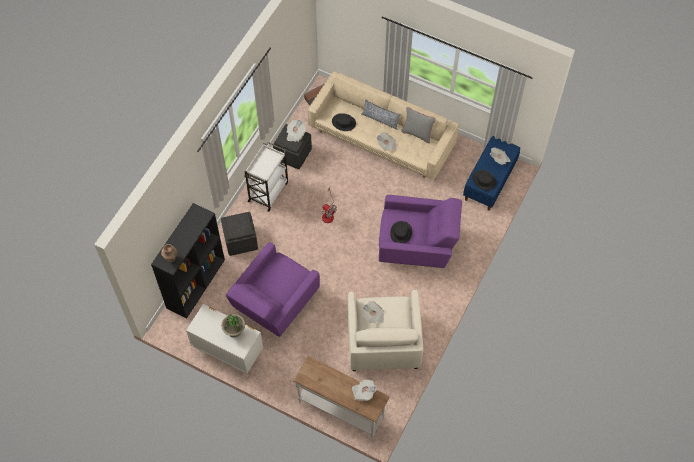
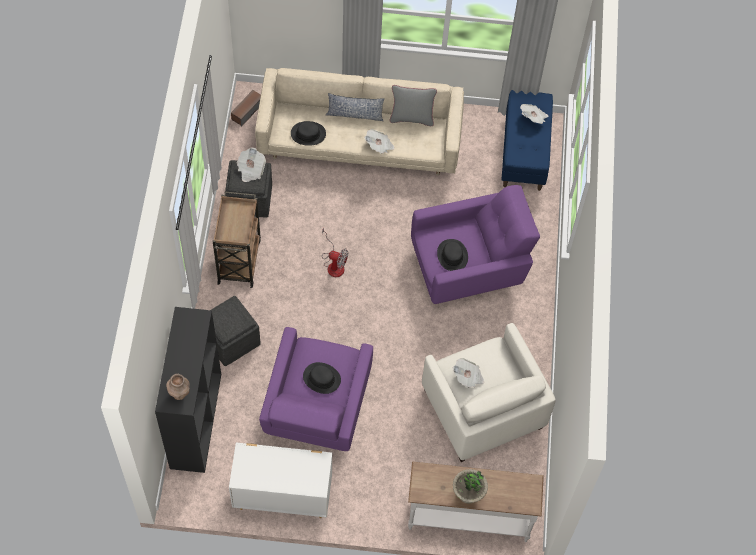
camera: 25 degrees left, 0 degrees up
potted plant [221,314,245,338] -> potted plant moved to [453,469,488,503]
white cart [244,142,288,211] -> brown cart [213,191,261,288]
newspaper [352,379,376,401] -> none
black hat [472,170,496,191] -> black hat moved to [303,362,341,394]

